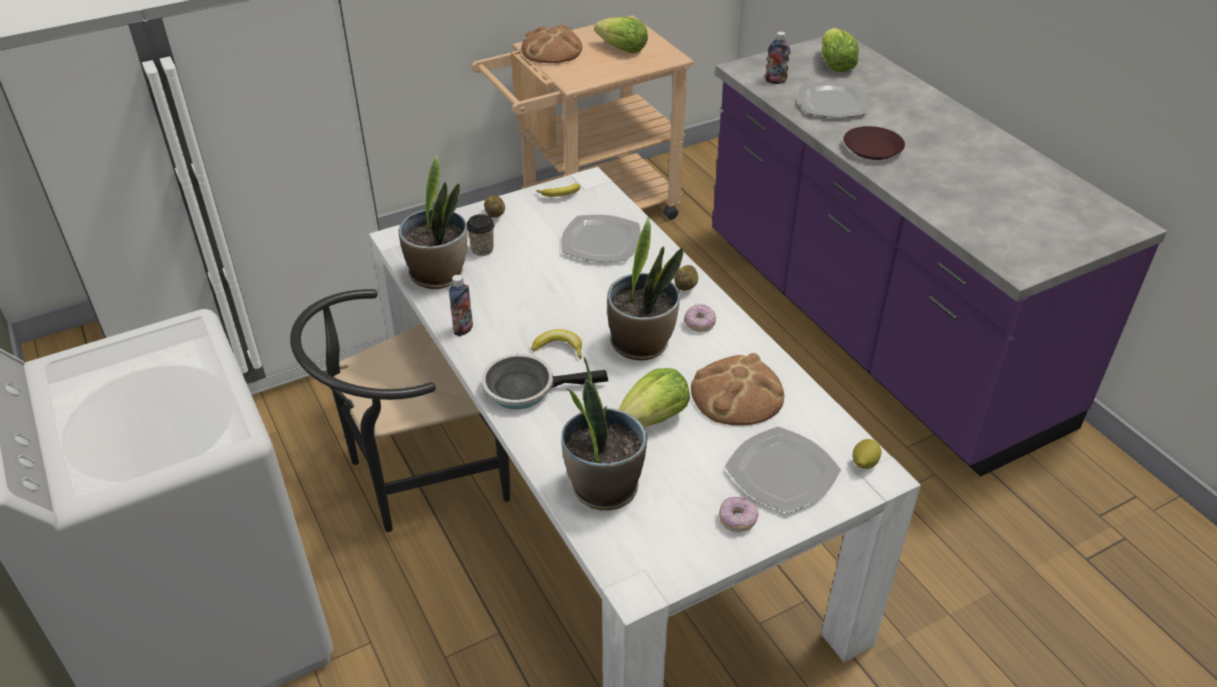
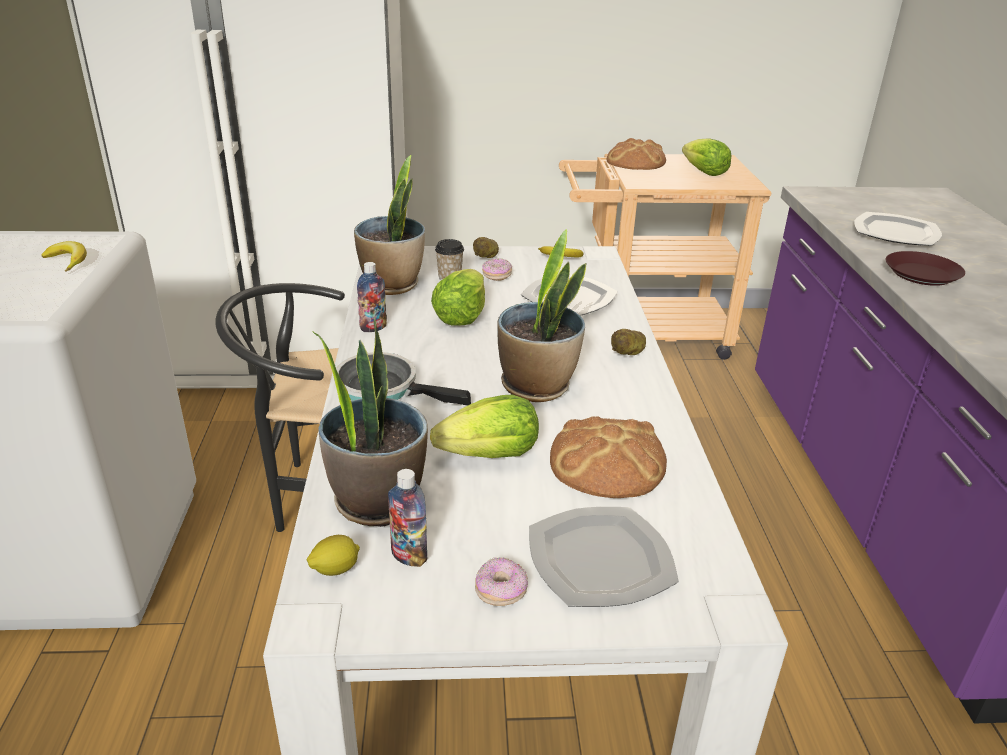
camera: 25 degrees right, 10 degrees down
banana [532,329,582,359] -> banana moved to [41,241,87,272]
donut [684,304,716,332] -> donut moved to [482,258,512,281]
bottle [765,31,790,84] -> bottle moved to [388,469,427,567]
lettuce [822,28,859,72] -> lettuce moved to [431,269,485,325]
lemon [853,439,882,469] -> lemon moved to [307,535,360,576]

